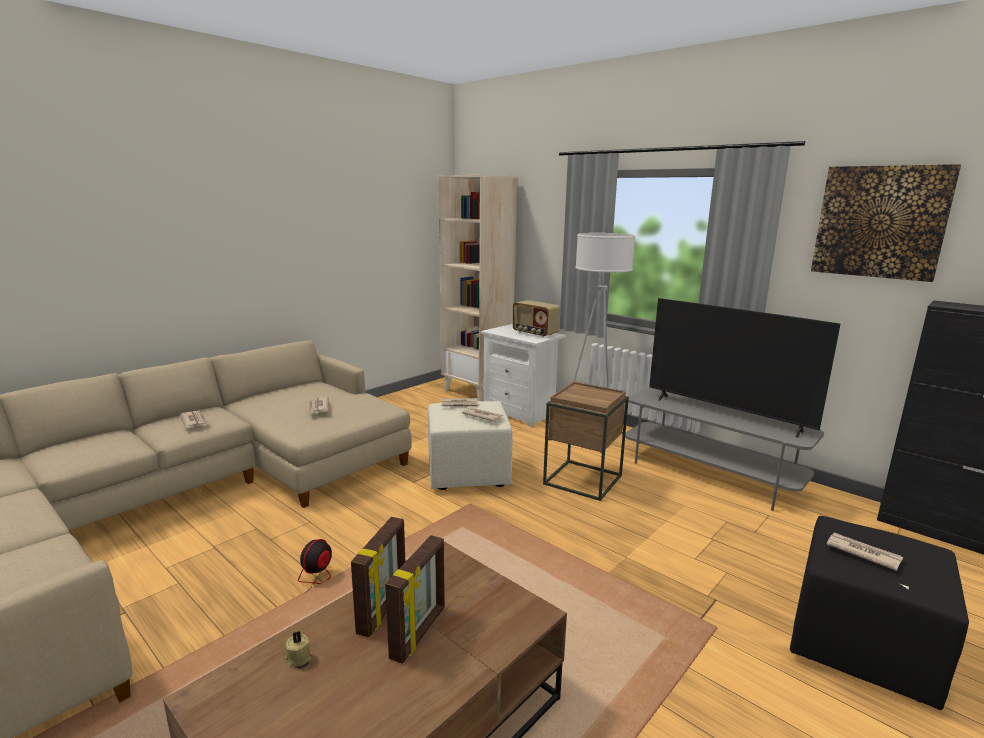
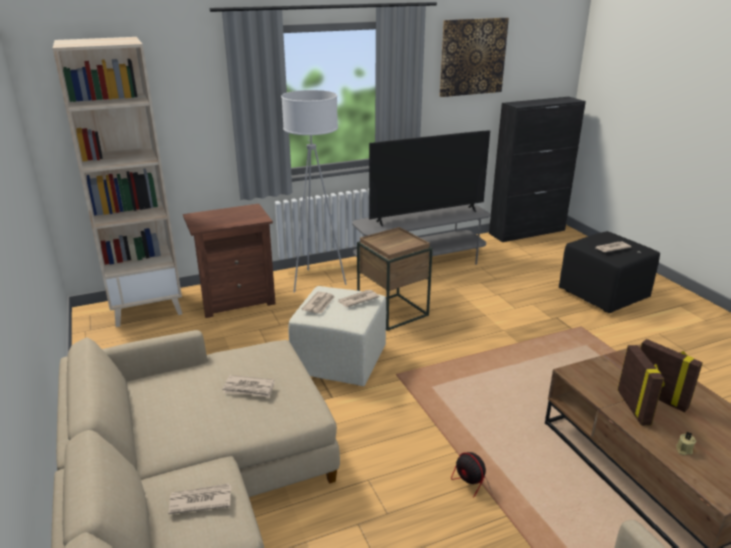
camera: 65 degrees left, 10 degrees up
picture frame [351,517,405,637] -> picture frame turned 45 degrees clockwise [618,345,665,426]
white nightstand [481,324,566,427] -> brown nightstand [183,204,276,318]
radio [513,300,560,337] -> none

